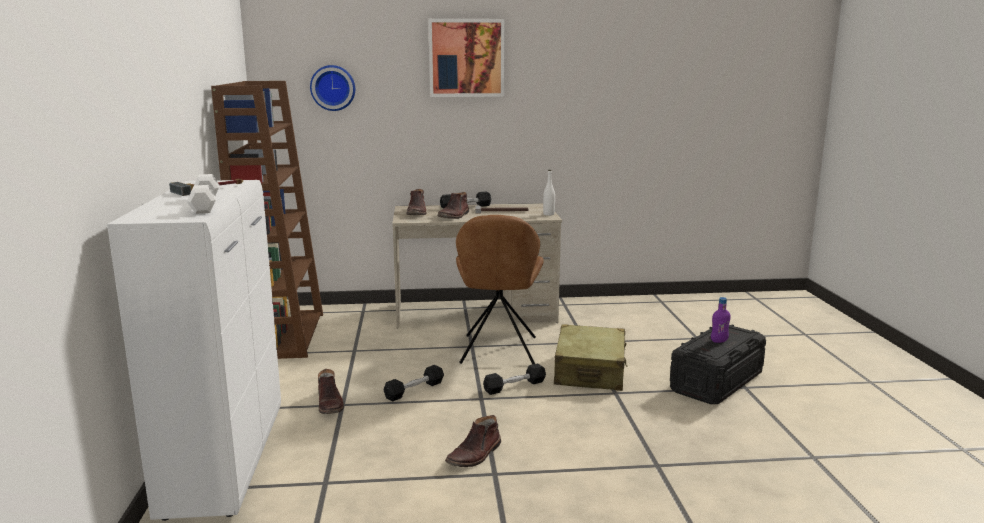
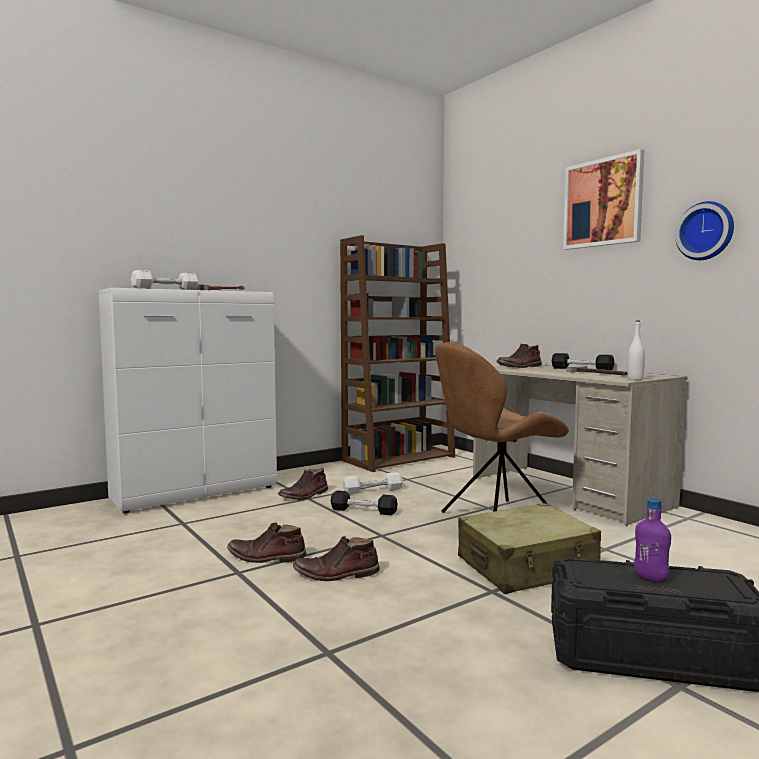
camera: 60 degrees right, 10 degrees down
wall clock [310,65,355,111] -> wall clock moved to [675,201,734,260]
brown boot [437,192,469,219] -> brown boot moved to [293,536,380,581]
black dumbbell [483,364,546,395] -> none
none -> white dumbbell [343,472,403,494]

